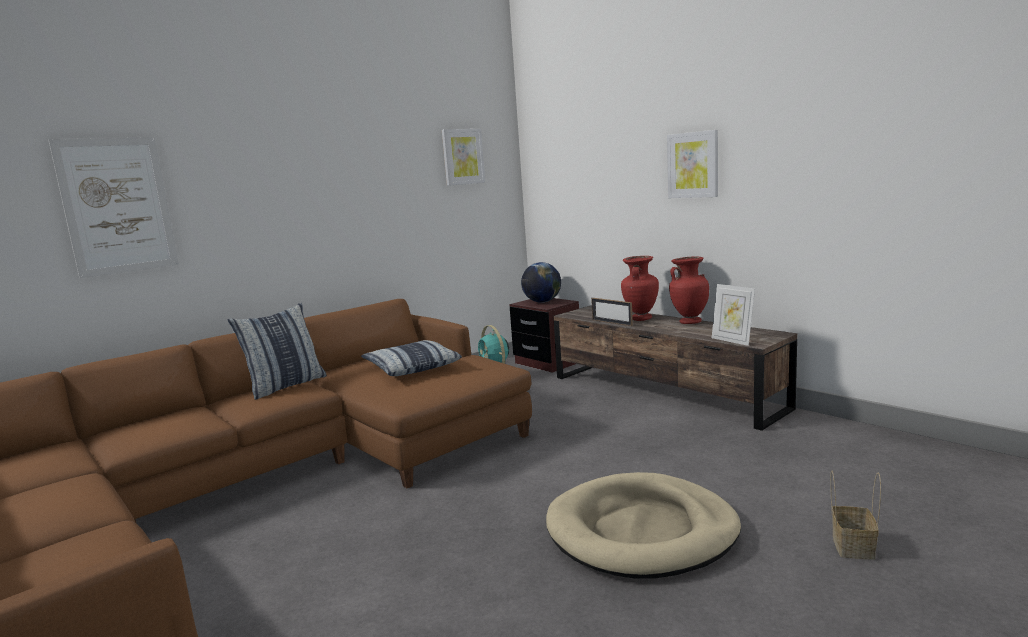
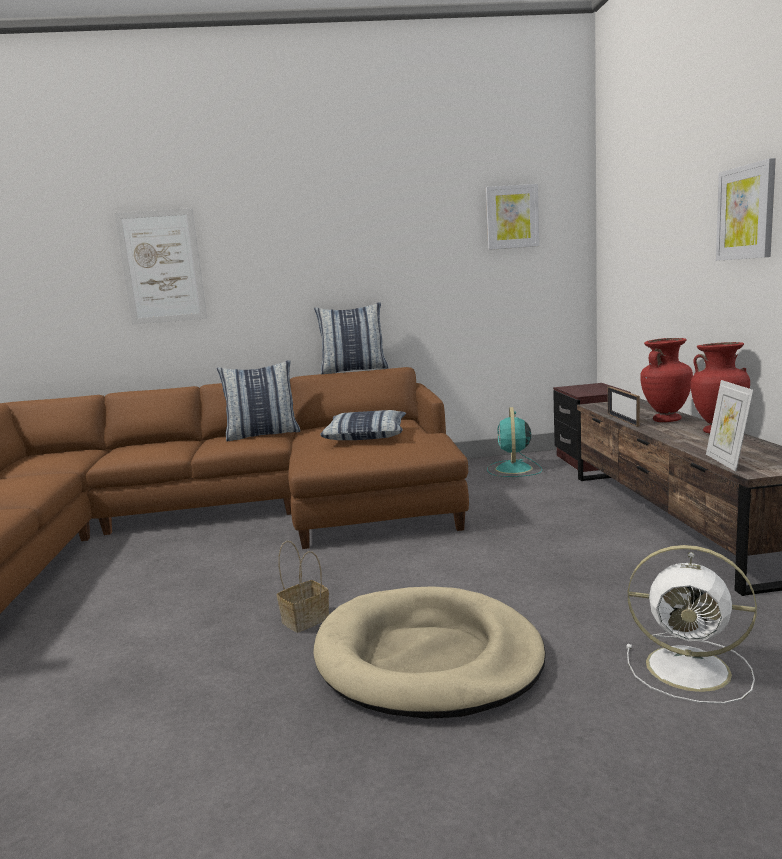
camera: 35 degrees right, 0 degrees up
globe [521,262,561,303] -> none
basket [830,470,881,560] -> basket moved to [277,541,329,633]
none -> pillow [314,302,389,374]
none -> white fan [626,545,757,704]

